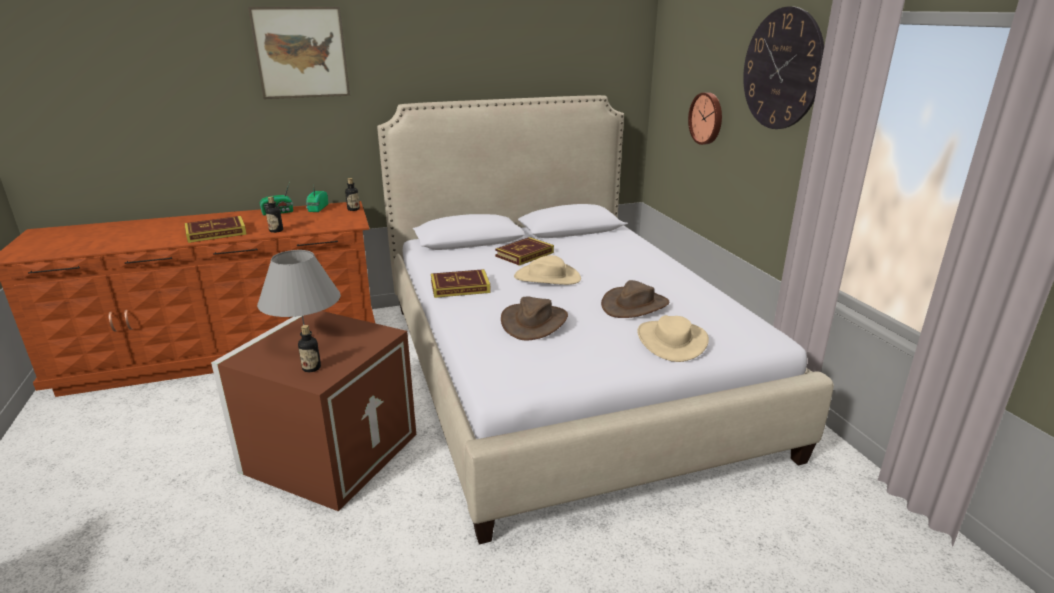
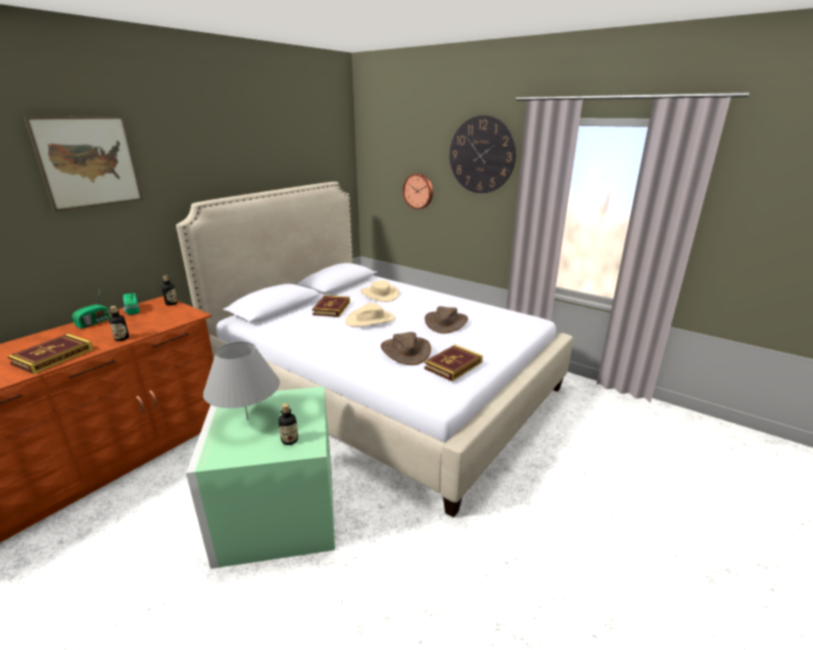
camera: 35 degrees left, 0 degrees up
brown storage box [211,311,416,511] -> green storage box [186,386,335,569]
book [431,269,491,298] -> book moved to [424,345,483,381]
beige hat [637,315,709,362] -> beige hat moved to [361,280,399,302]

